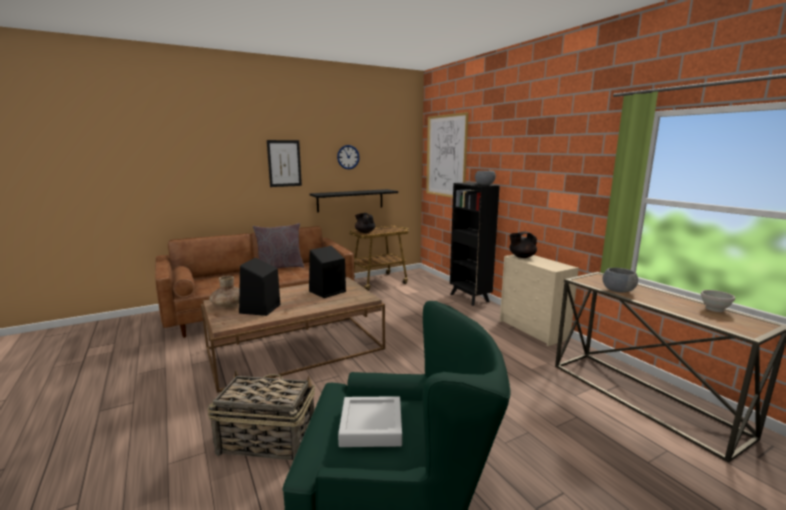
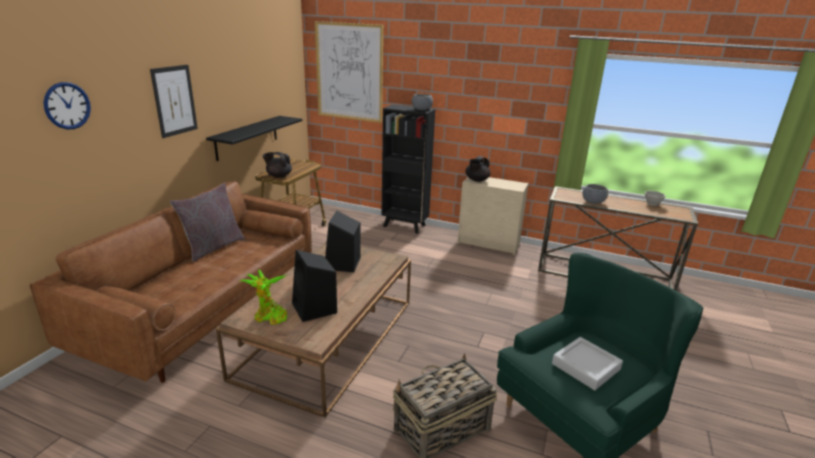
camera: 40 degrees left, 10 degrees up
brown vase [209,276,240,308] -> potted plant [240,269,287,325]
wall clock [337,145,360,169] -> wall clock moved to [43,82,91,129]

